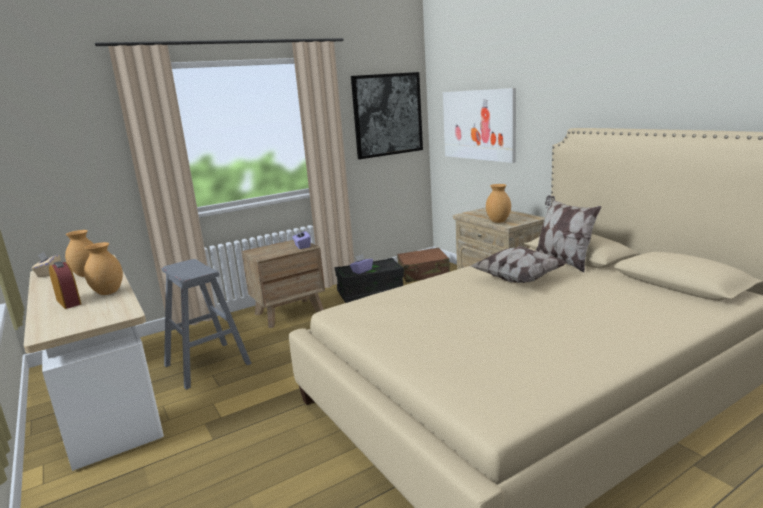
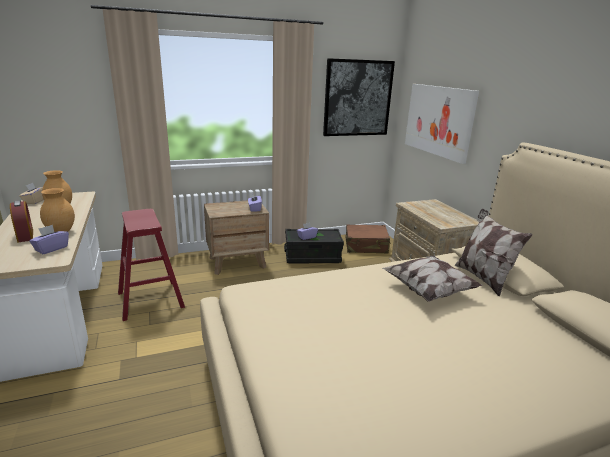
camera: 10 degrees right, 5 degrees up
grey stool [162,259,251,390] -> red stool [118,209,185,321]
brown vase [486,184,511,223] -> none
none -> purple tissue box [29,225,69,254]

